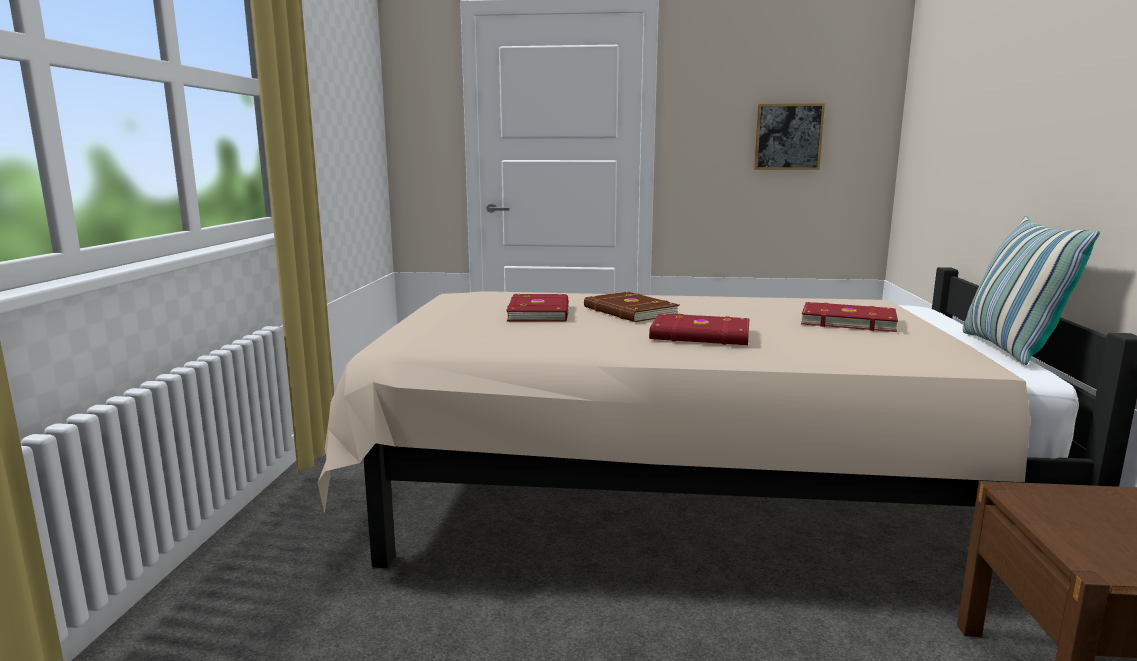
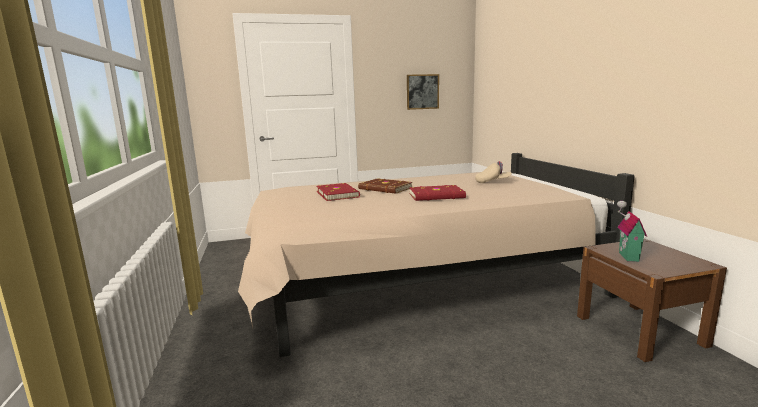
camera: 20 degrees left, 0 degrees up
red book [801,302,898,332] -> beige cap [475,161,512,183]
pillow [963,216,1100,365] -> none
none -> toy house [617,201,647,262]

